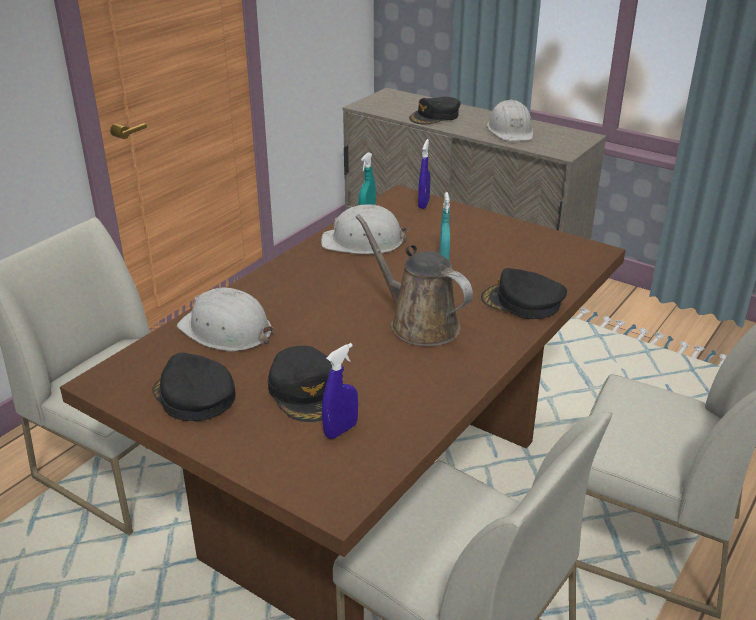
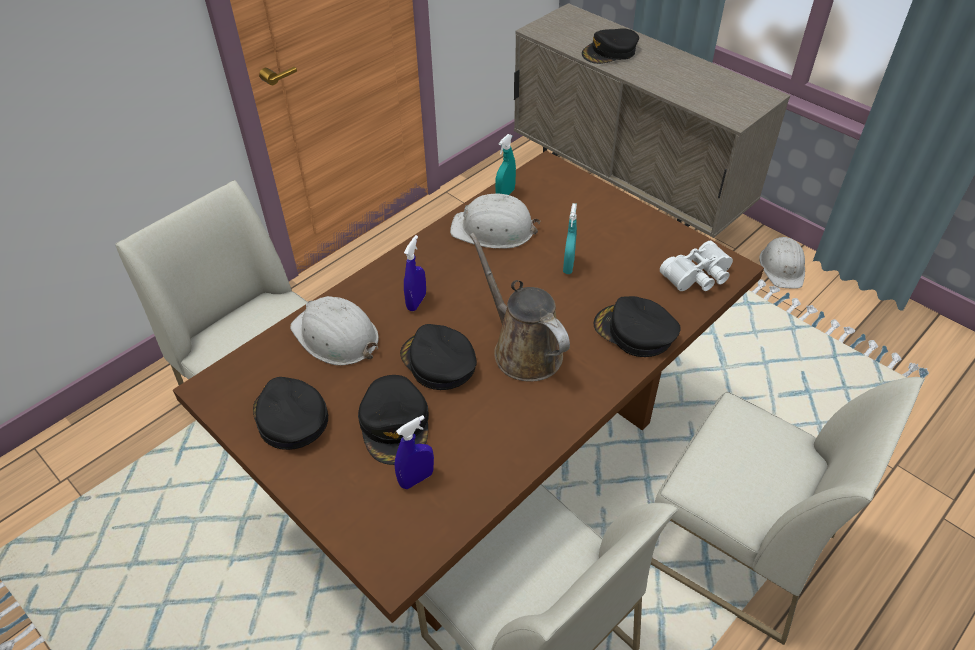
camera: 10 degrees right, 15 degrees up
blue spray bottle [418,139,430,209] -> blue spray bottle moved to [404,235,426,311]
white hard hat [487,100,534,141] -> white hard hat moved to [759,237,805,289]
none -> black cap [400,324,477,390]
none -> white binoculars [660,241,733,291]

